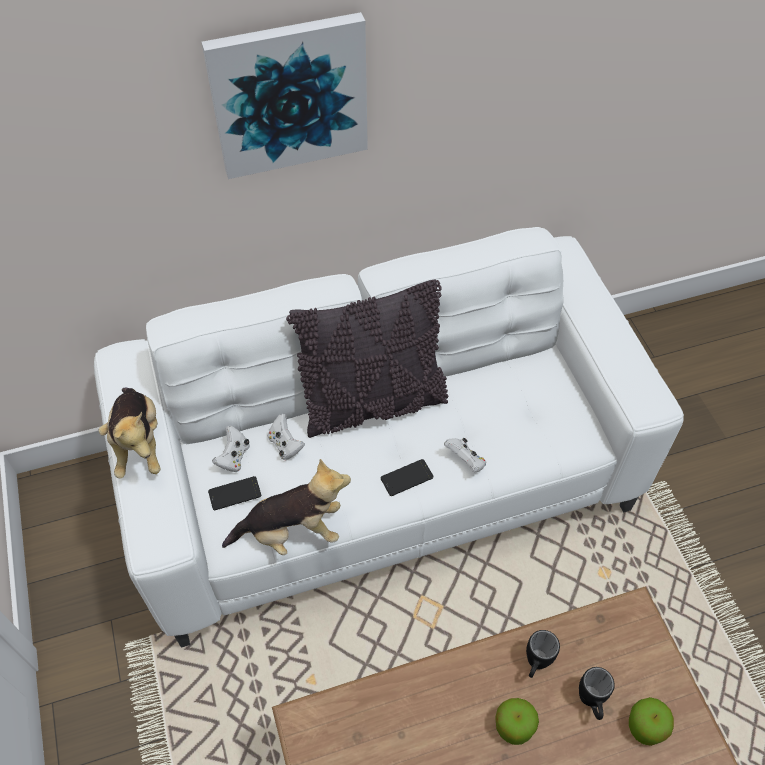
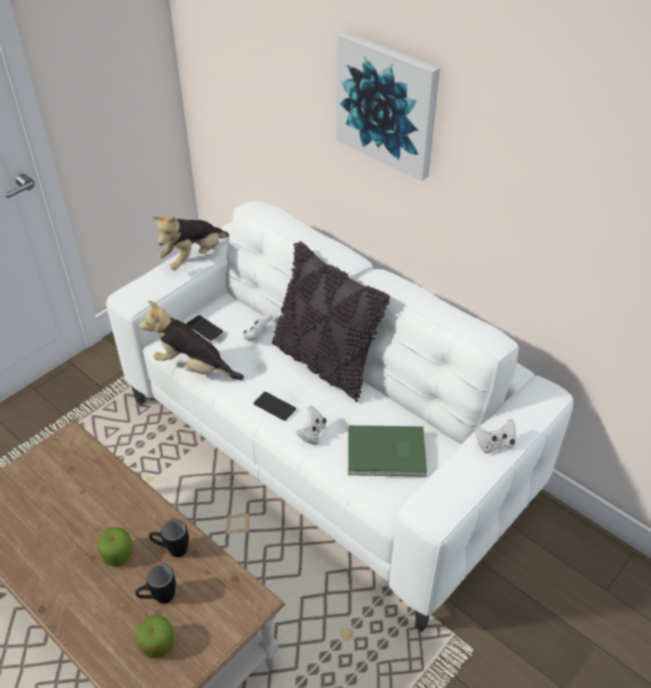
camera: 60 degrees right, 10 degrees down
white game controller [212,426,250,472] -> white game controller moved to [475,419,516,454]
plush toy [222,459,351,555] -> plush toy turned 150 degrees clockwise [139,301,244,380]
none -> green book [348,425,427,476]

